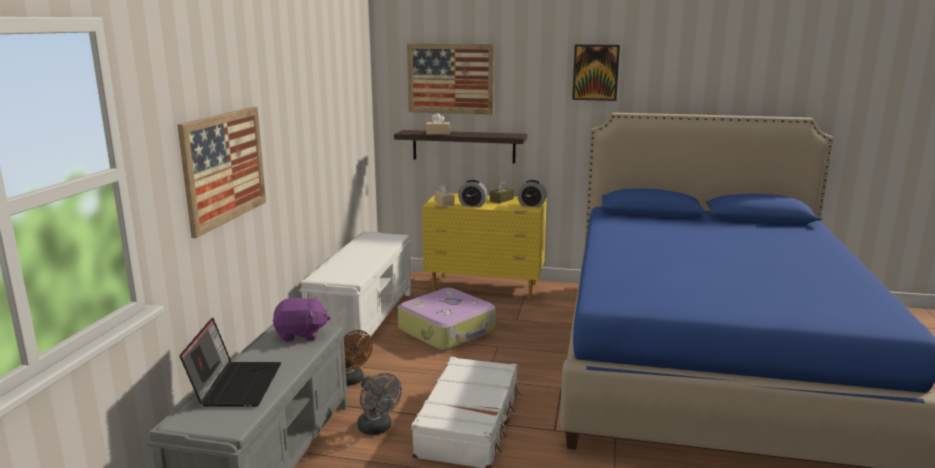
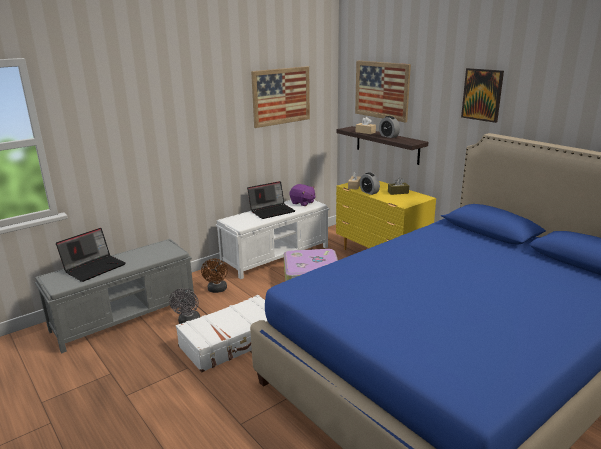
camera: 40 degrees right, 5 degrees up
picture [177,107,266,238] -> picture moved to [251,66,310,128]
purple plush toy [273,296,331,341] -> purple plush toy moved to [290,184,315,206]
alarm clock [517,180,547,207] -> alarm clock moved to [379,116,400,138]
none -> laptop [247,181,295,219]

